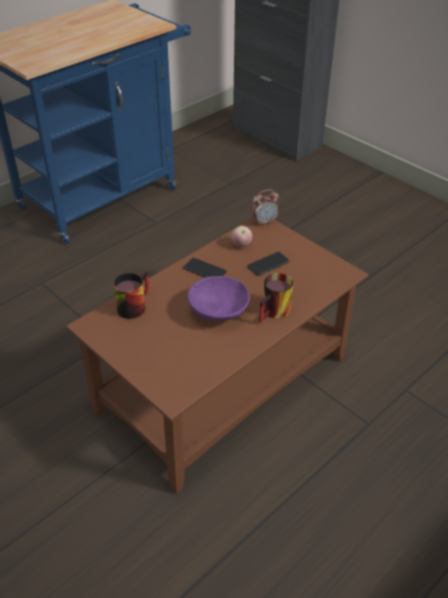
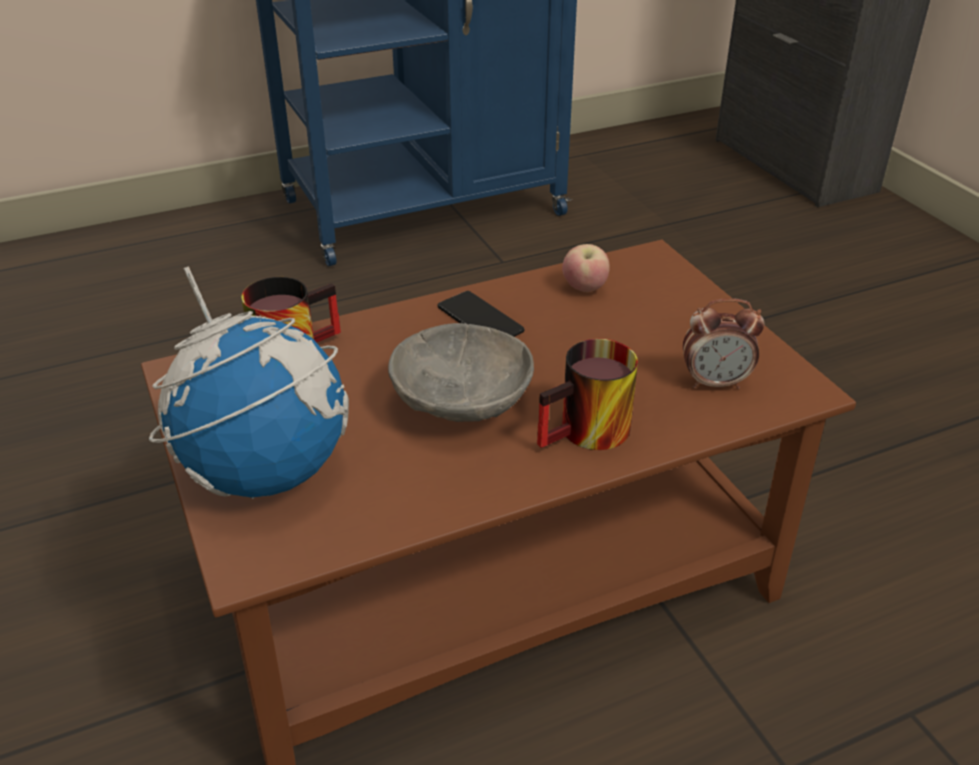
camera: 20 degrees right, 5 degrees down
purple bowl [188,276,250,321] -> grey bowl [388,323,534,422]
phone [247,252,290,276] -> none
alarm clock [251,189,279,225] -> alarm clock moved to [683,298,765,389]
none -> globe [149,267,349,499]

